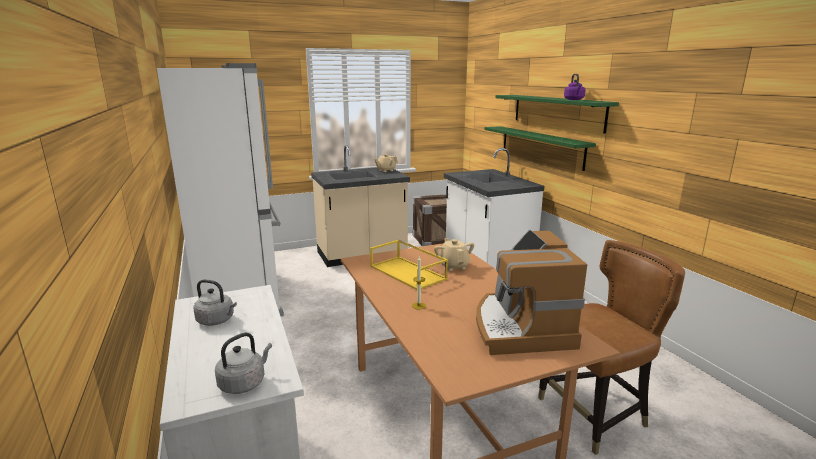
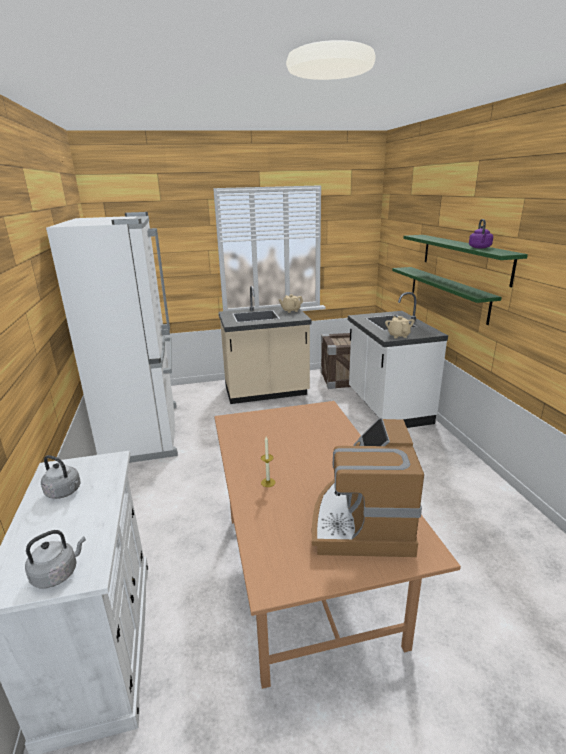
camera: 10 degrees right, 5 degrees up
yellow tray [370,240,448,290] -> none
beige teapot [434,238,474,271] -> beige teapot moved to [385,316,415,338]
brown chair [538,240,685,455] -> none

